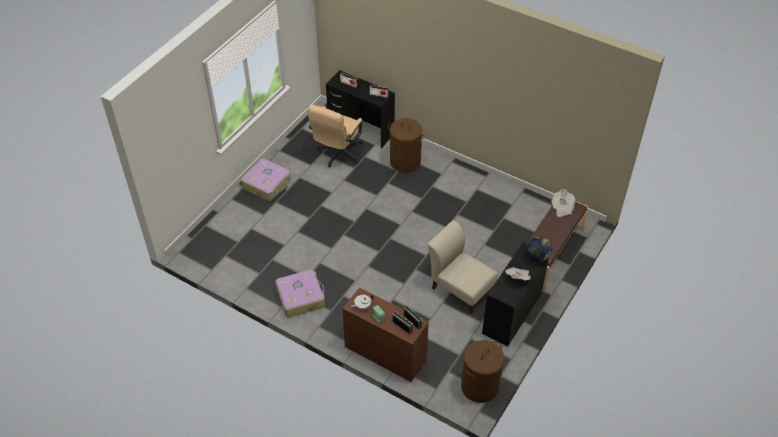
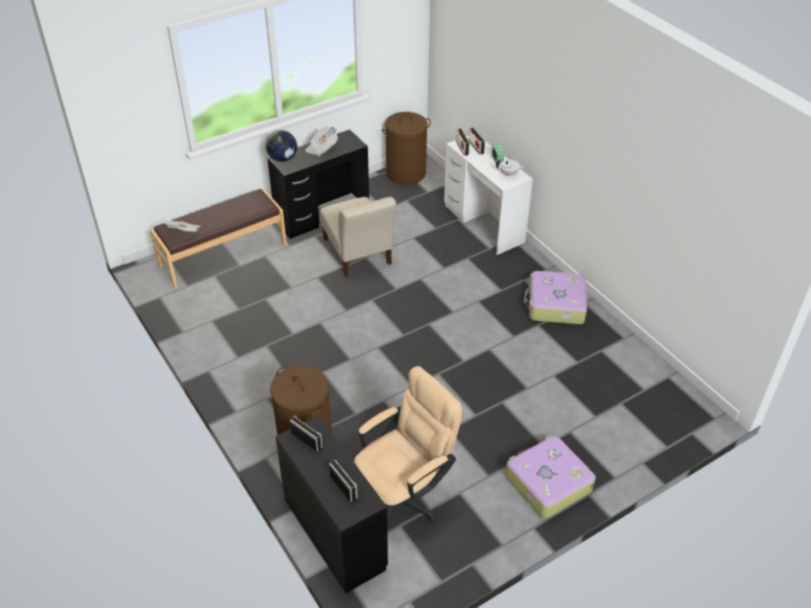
camera: 155 degrees left, 5 degrees down
brown desk [342,287,429,382] -> white desk [444,136,533,255]

